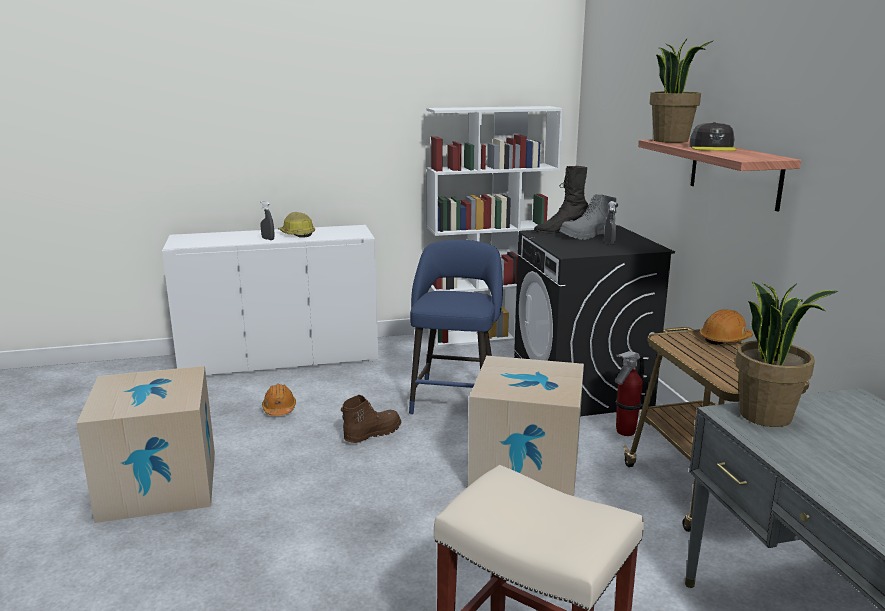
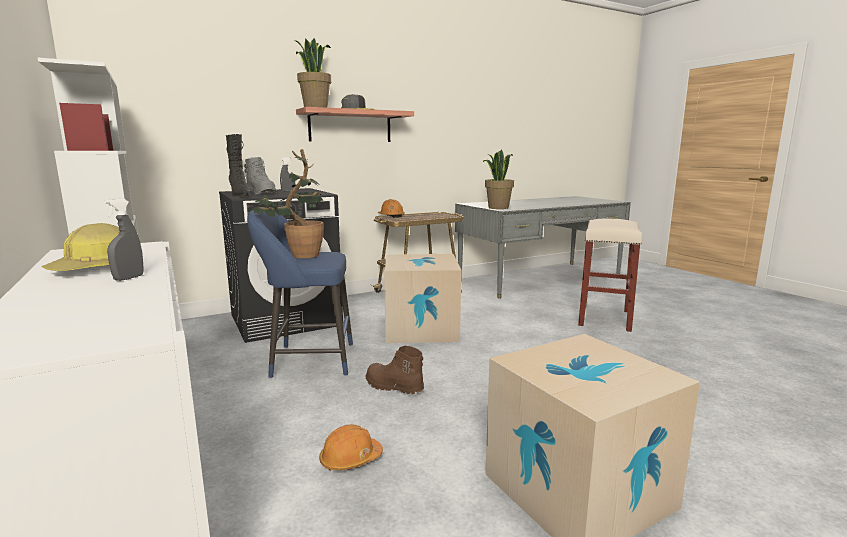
camera: 105 degrees left, 5 degrees down
fire extinguisher [615,351,644,436] -> none
none -> potted plant [251,149,326,258]

